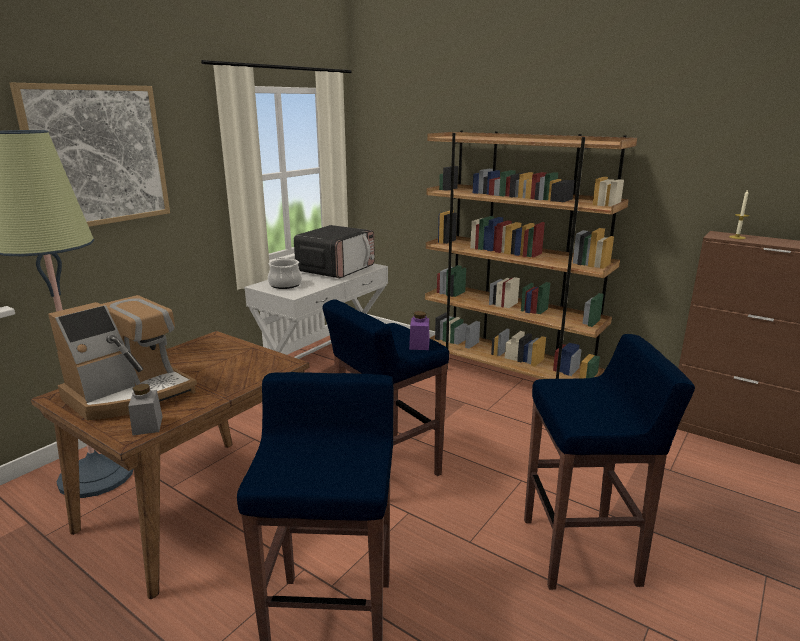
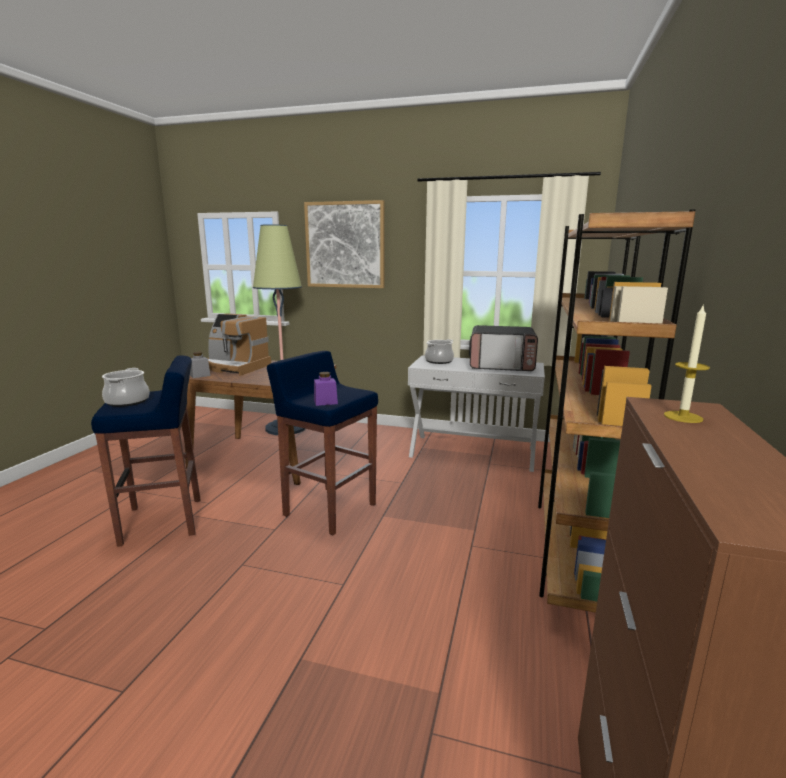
camera: 70 degrees right, 5 degrees down
blue stool [524,334,695,590] -> none
none -> cooking pot [102,368,150,407]

